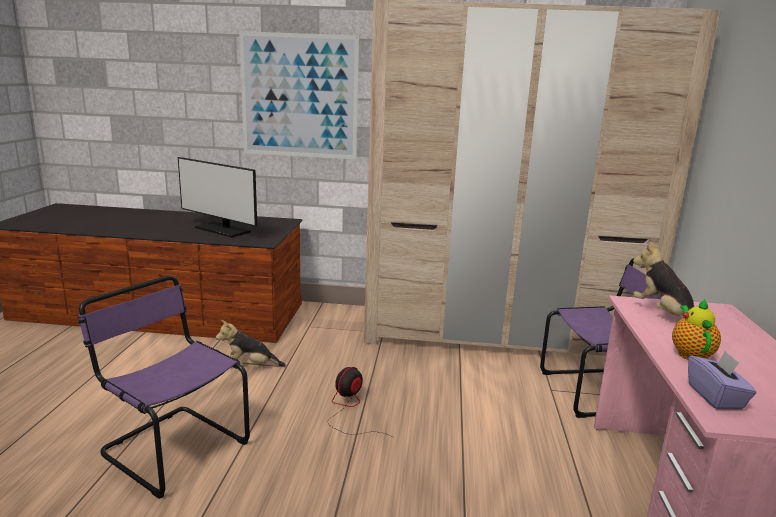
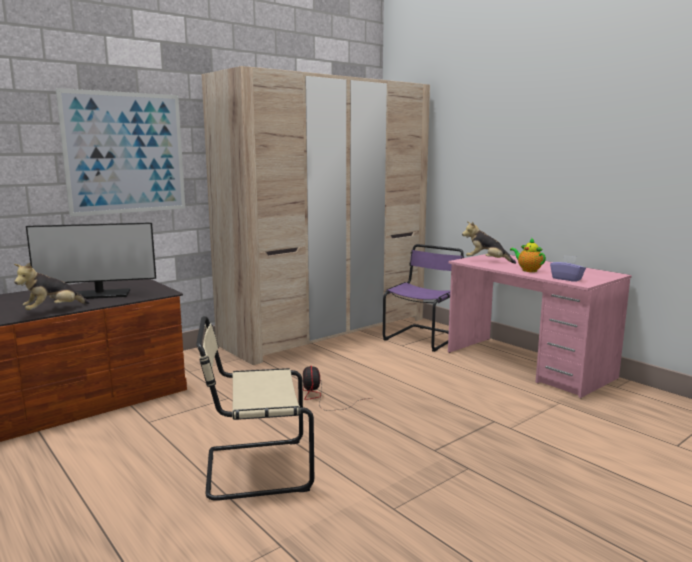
camera: 45 degrees left, 5 degrees down
purple chair [78,276,250,499] -> beige chair [196,316,314,501]
plush toy [216,320,286,367] -> plush toy moved to [14,262,89,310]

